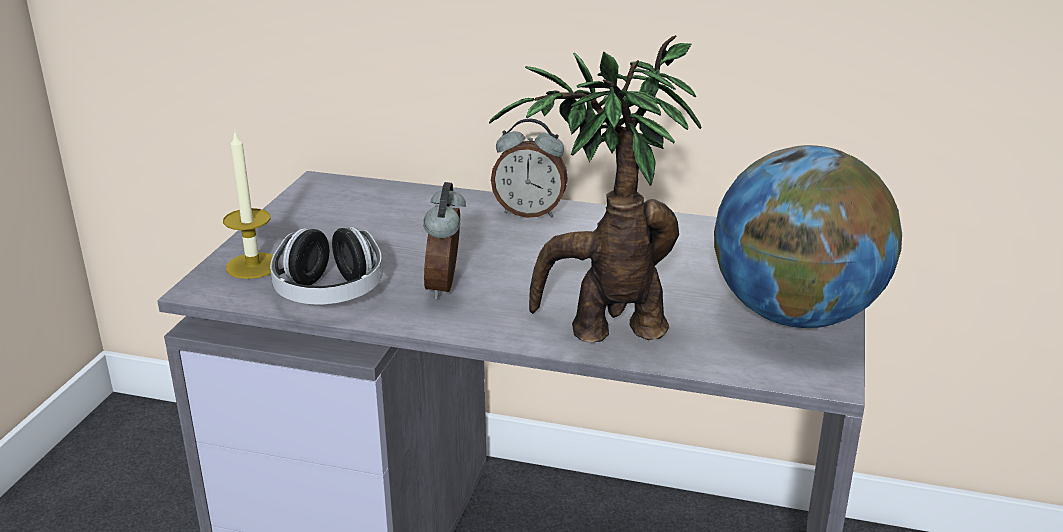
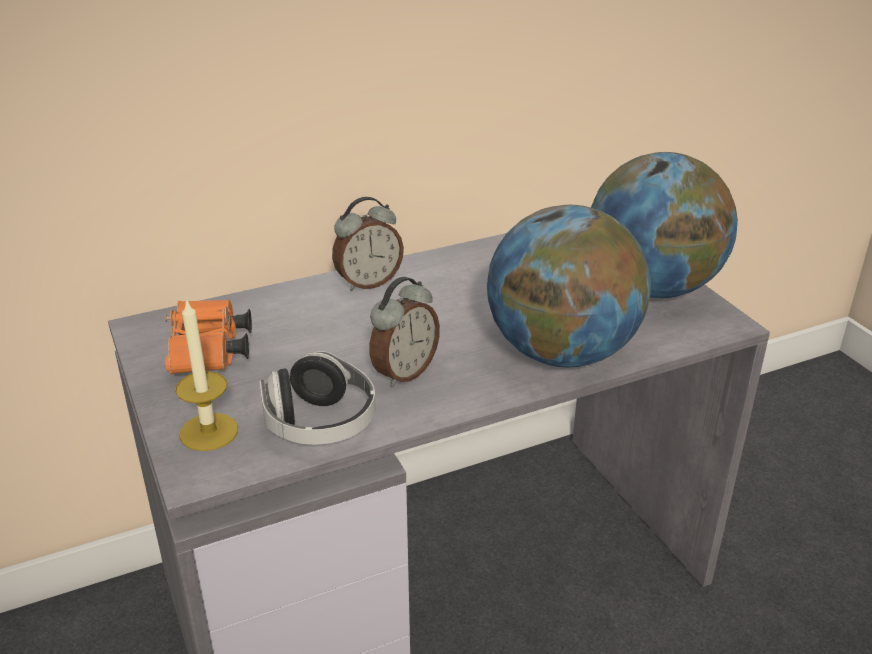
camera: 40 degrees left, 5 degrees up
alarm clock [423,182,466,299] -> alarm clock turned 105 degrees counterclockwise [370,277,440,387]
potted plant [489,35,702,343] -> globe [487,205,651,367]
none -> orange binoculars [165,300,252,374]

